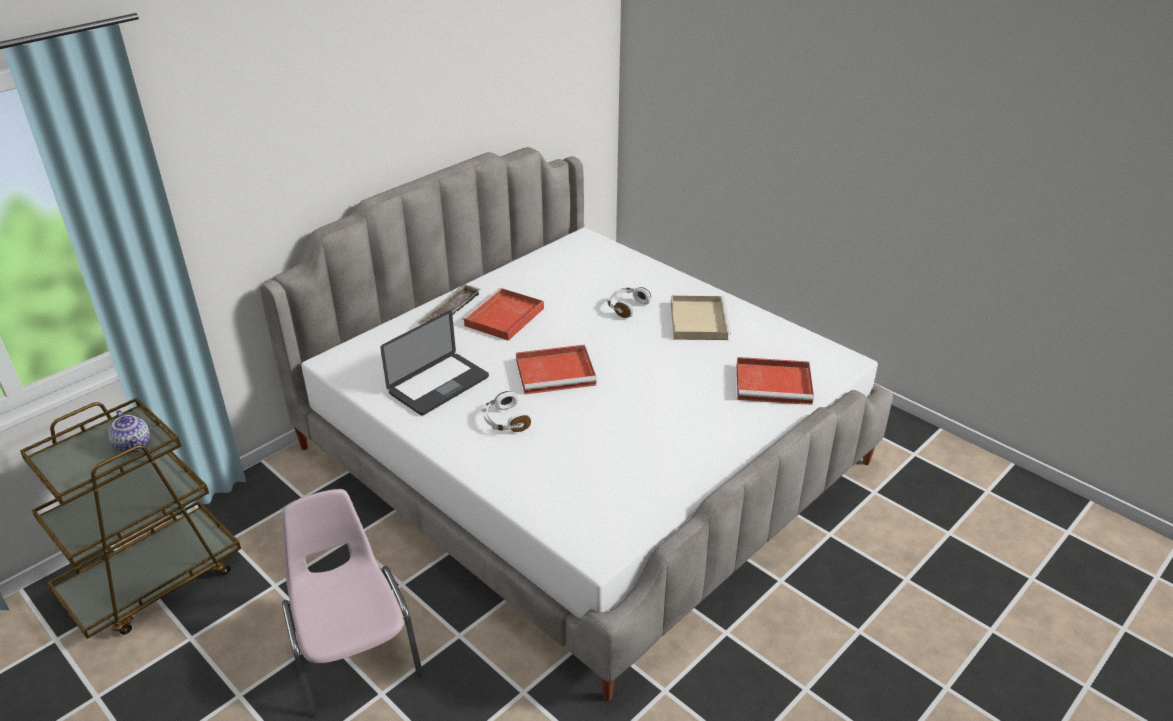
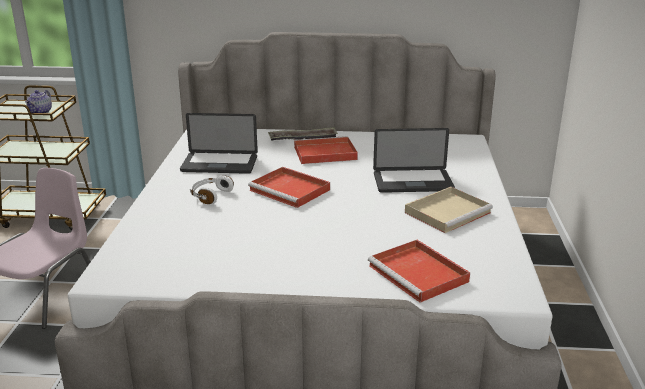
camera: 50 degrees right, 10 degrees down
white headphones [607,287,651,318] -> laptop [373,128,455,193]

